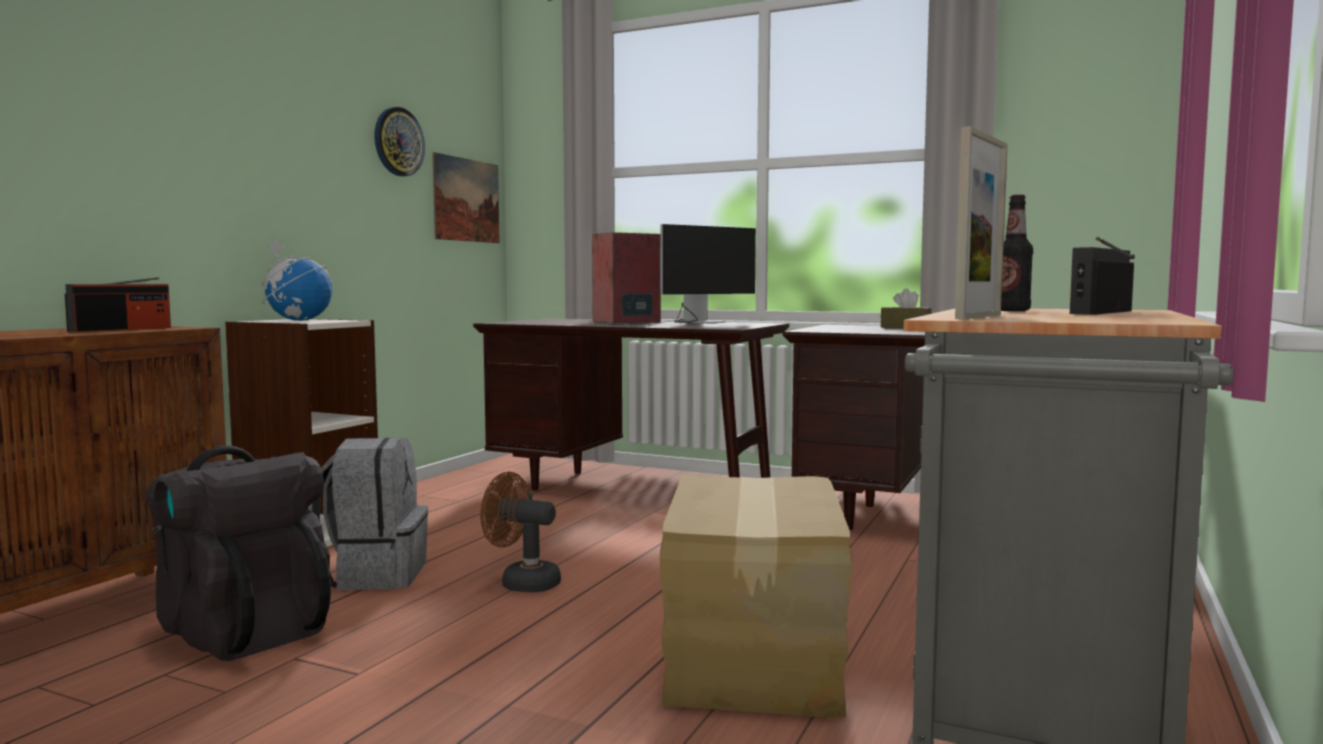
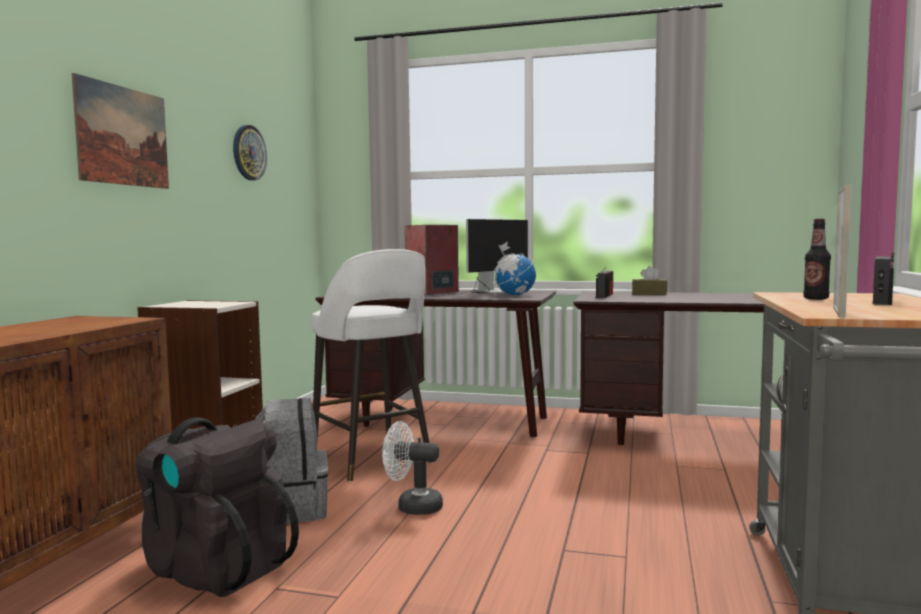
camera: 10 degrees left, 0 degrees up
radio [65,277,171,332] -> radio moved to [596,267,613,298]
globe [261,238,332,321] -> globe moved to [493,242,536,295]
picture [432,152,500,243] -> picture moved to [71,73,169,189]
brown fan [480,472,561,592] -> white fan [382,421,443,515]
cardboard box [660,474,852,718] -> none
none -> white stool [312,249,433,482]

